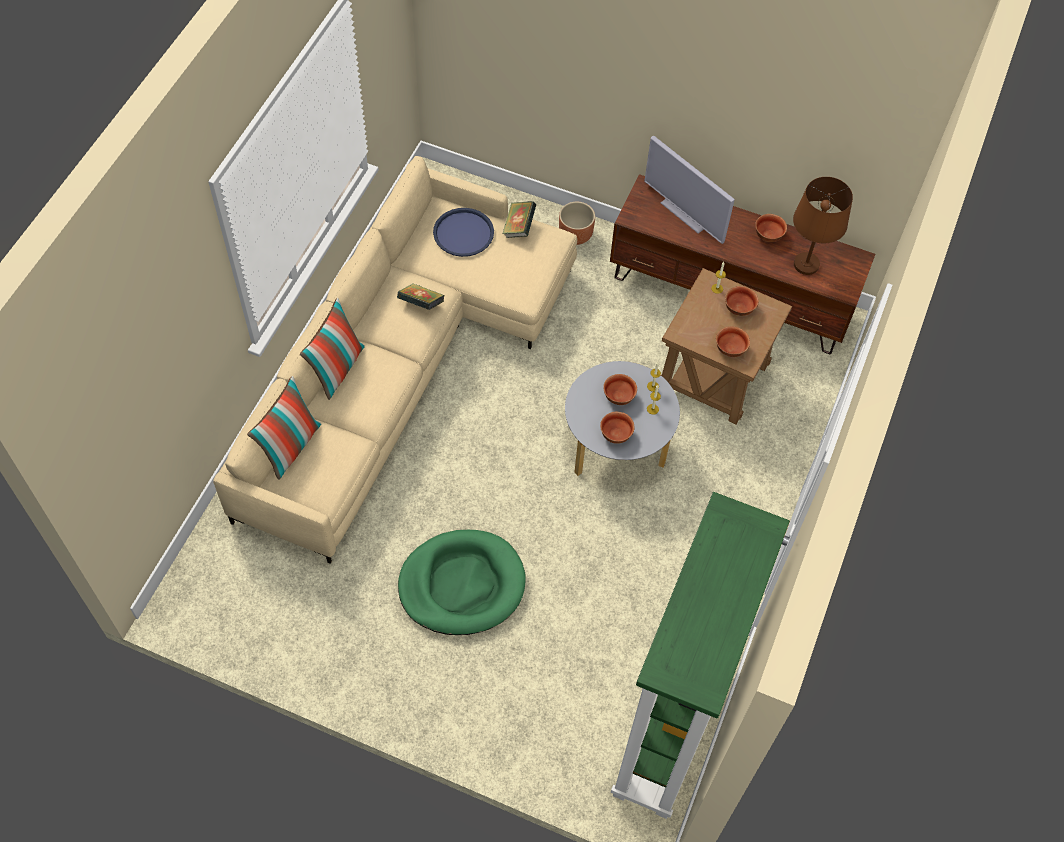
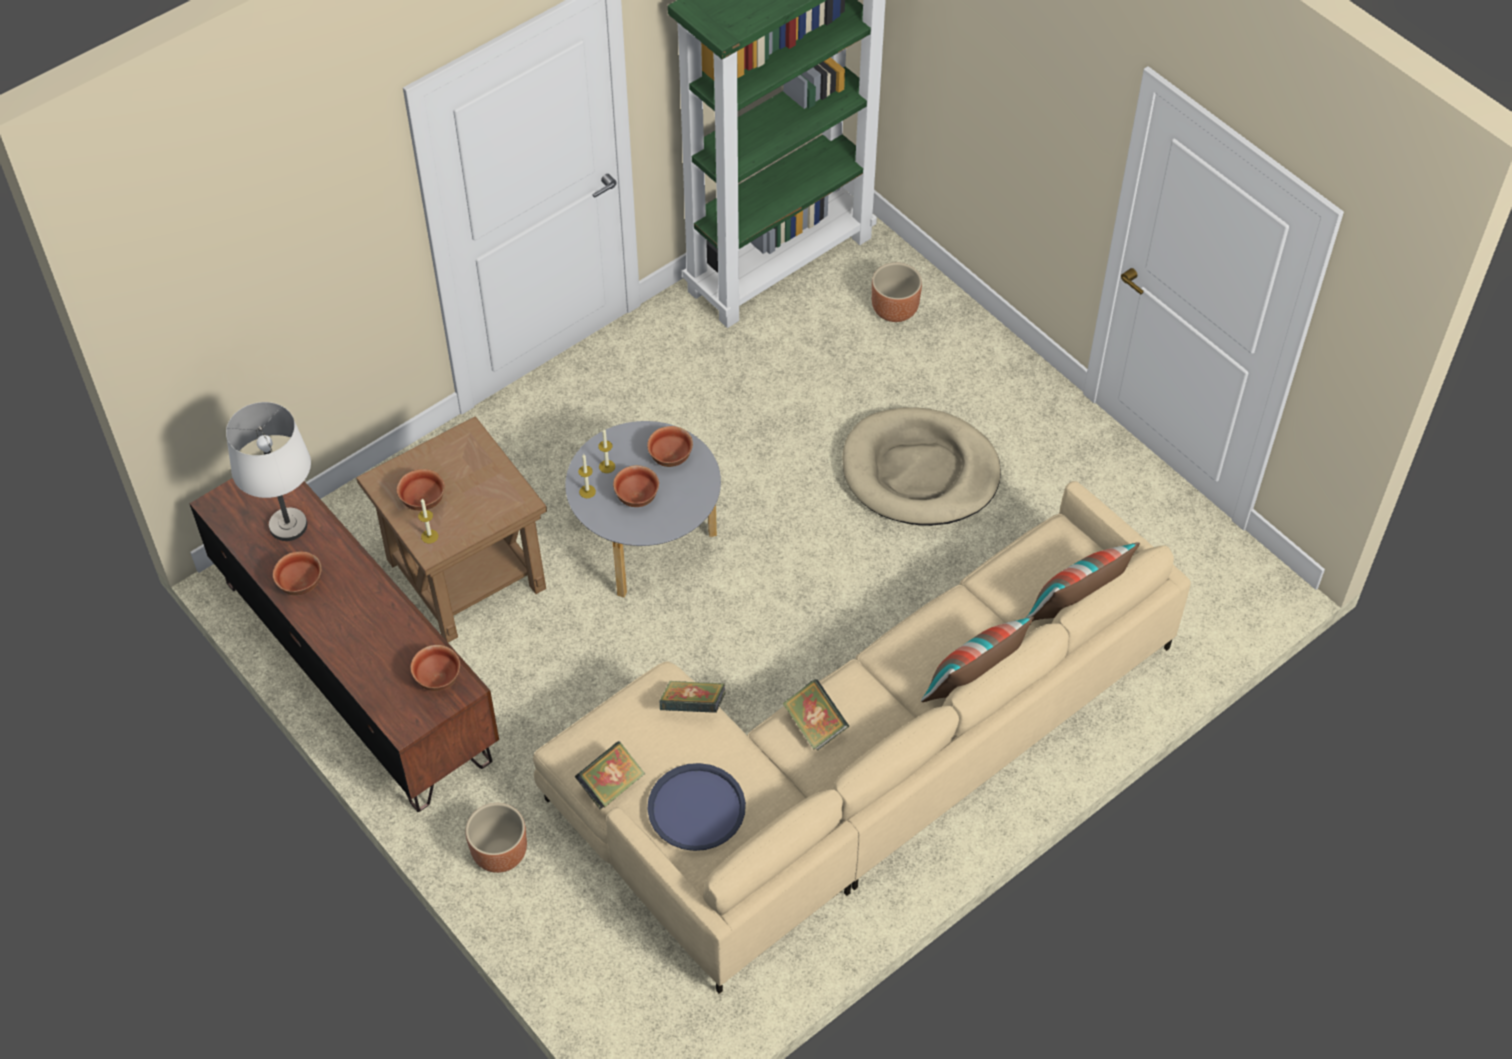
camera: 150 degrees left, 5 degrees down
green dog bed [398,530,525,635] -> beige dog bed [842,407,1001,526]
television [644,136,735,244] -> none
bowl [716,326,750,357] -> bowl moved to [410,645,460,691]
brown table lamp [793,177,853,275] -> white table lamp [226,402,311,541]
none -> book [659,681,726,713]
none -> brown planter [872,263,922,322]

